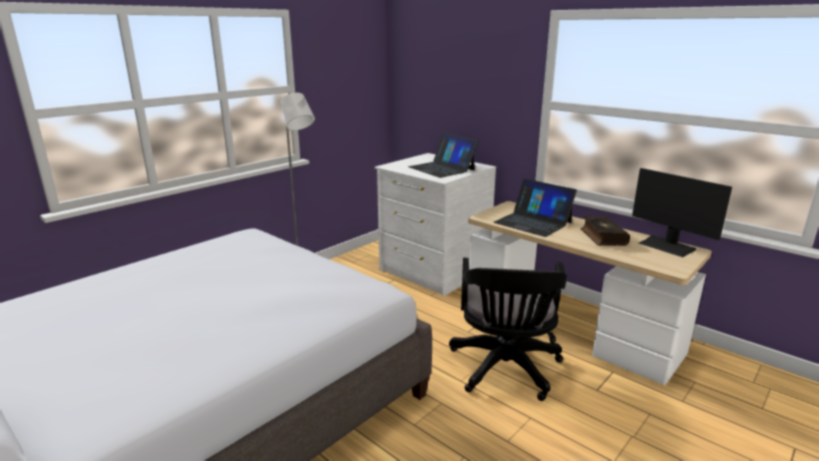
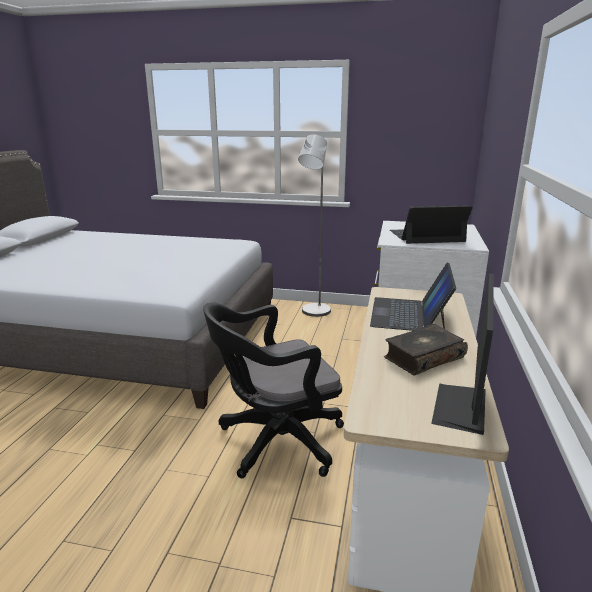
camera: 60 degrees right, 0 degrees up
laptop [408,132,478,178] -> laptop turned 60 degrees clockwise [390,205,473,244]

